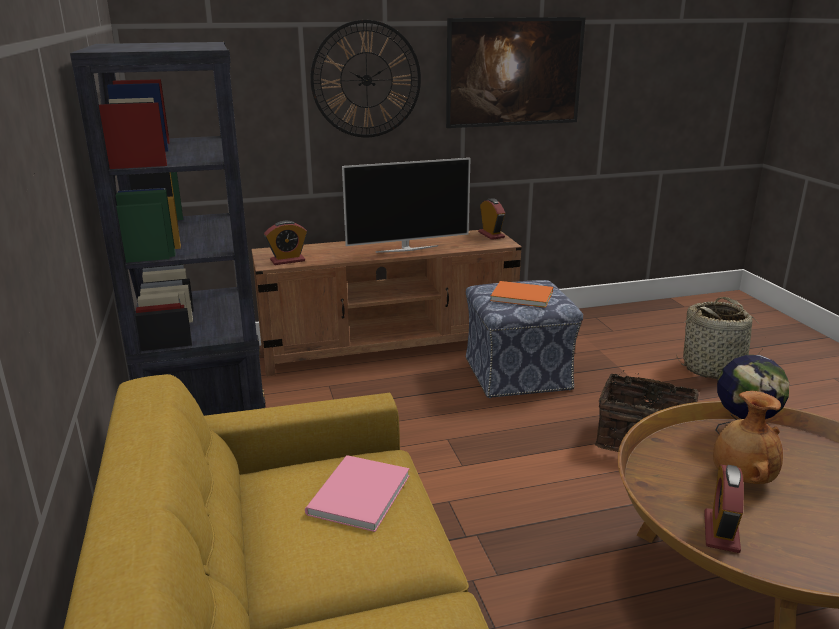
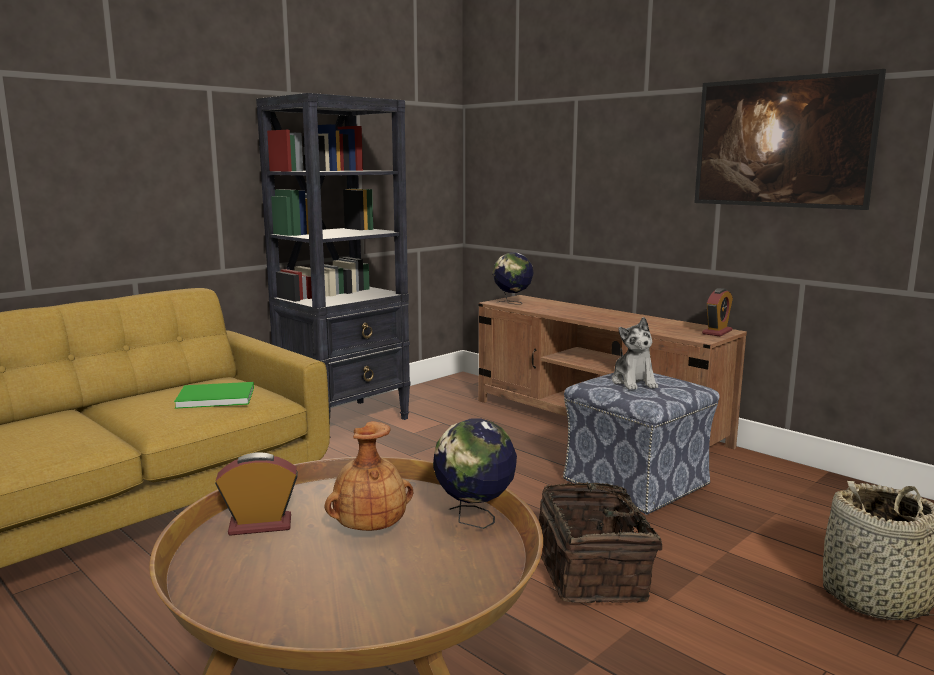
camera: 60 degrees right, 10 degrees down
alarm clock [264,221,307,265] -> globe [493,253,534,305]
pink book [305,455,409,532] -> green book [174,382,254,409]
wall clock [310,20,421,137] -> none
television [342,158,470,253] -> none
orange book [490,281,553,308] -> plush toy [612,317,658,390]

